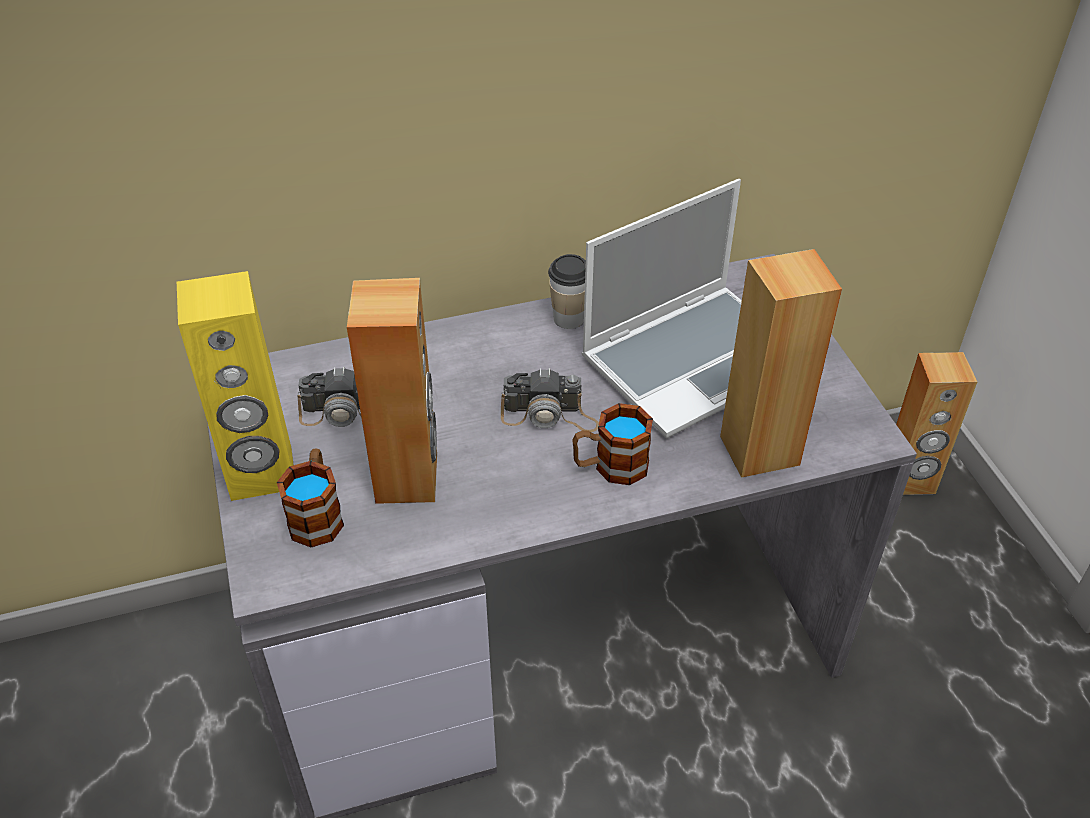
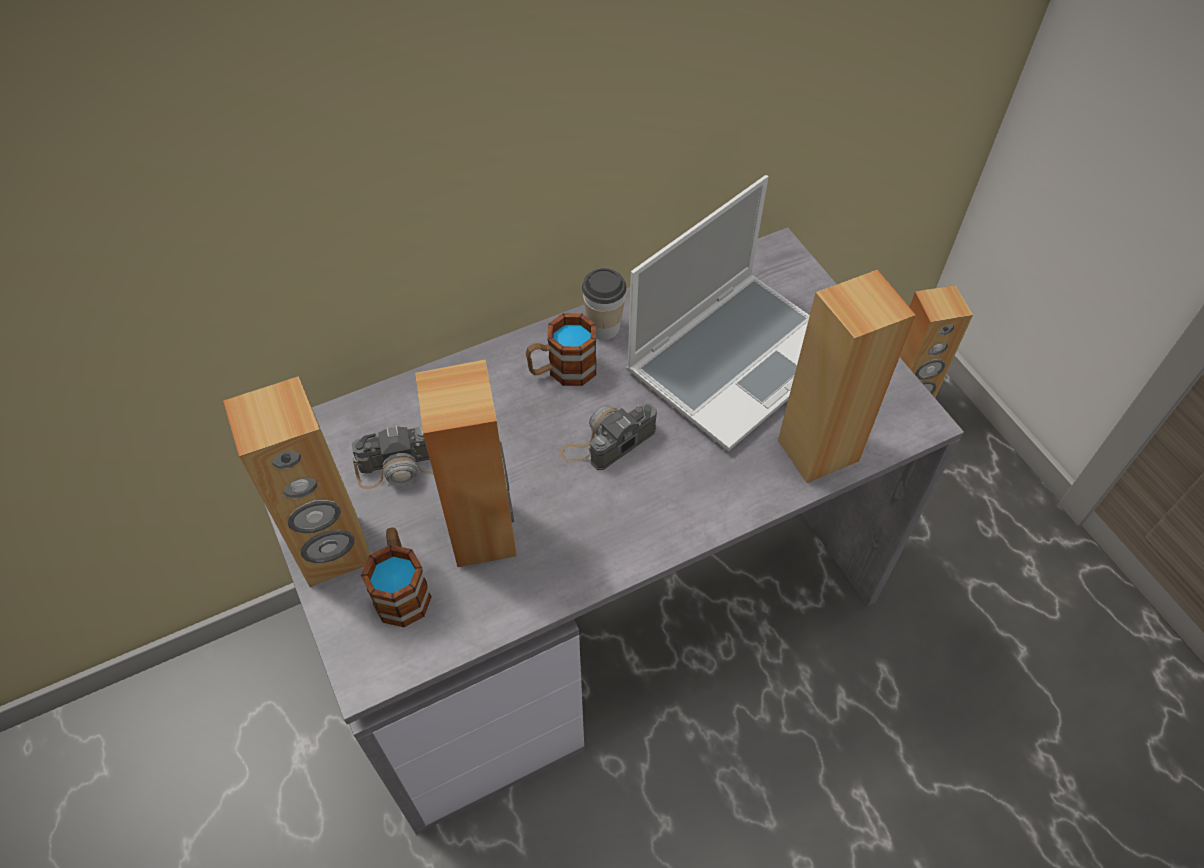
camera: 10 degrees left, 10 degrees up
yellow speaker [177,271,294,501] -> brown speaker [223,376,371,587]
camera [501,368,599,432] -> camera turned 150 degrees clockwise [560,403,657,470]
mug [572,403,653,485] -> mug moved to [526,313,596,386]

